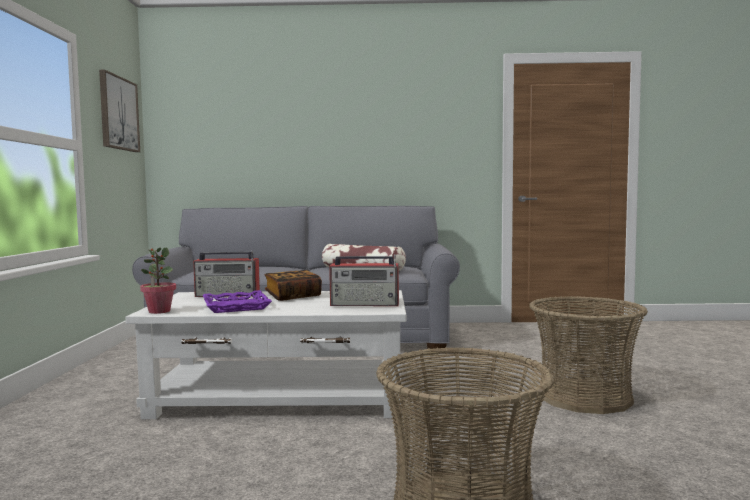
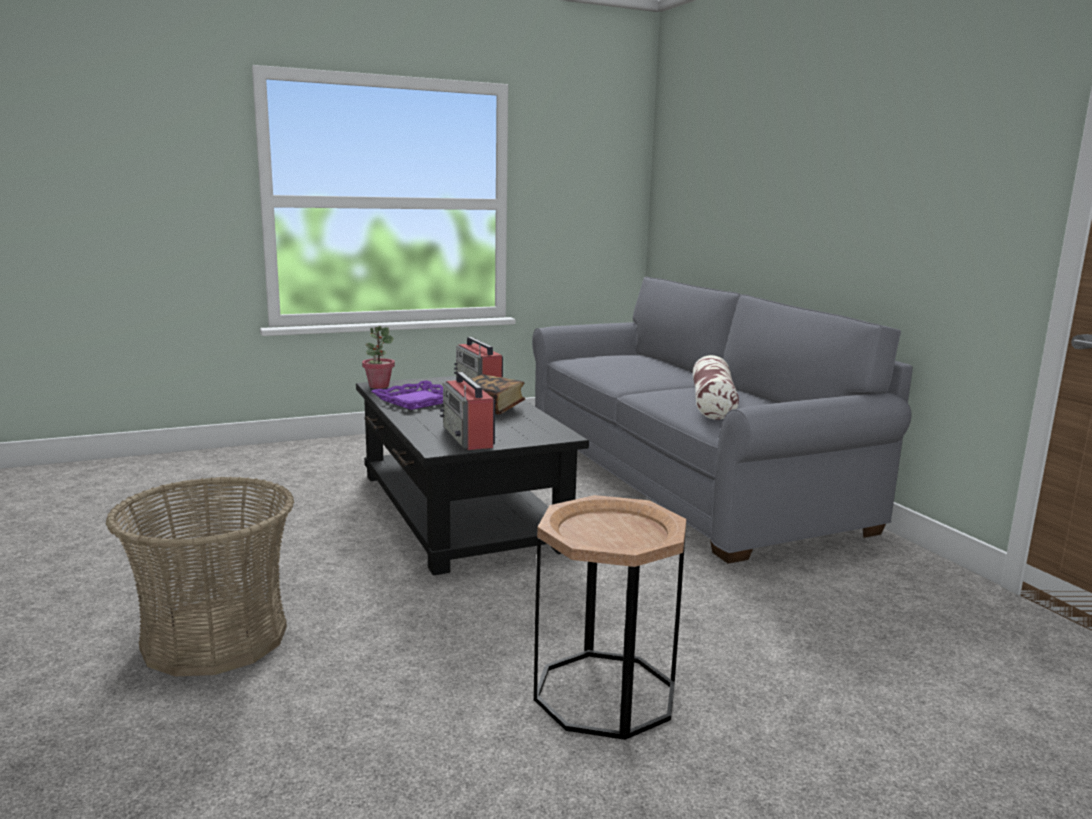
camera: 65 degrees right, 10 degrees up
picture [99,70,140,152] -> none
white coffee table [126,290,406,419] -> black coffee table [356,376,589,575]
basket [529,296,648,414] -> brown side table [534,495,686,740]

